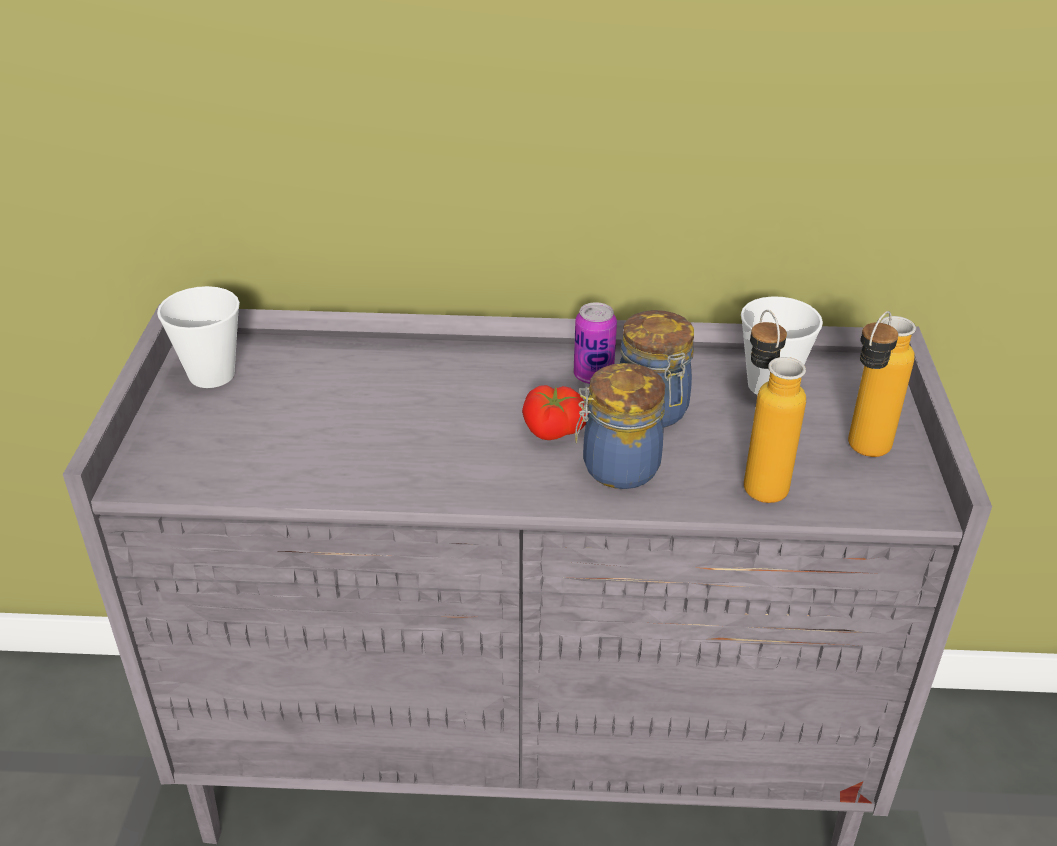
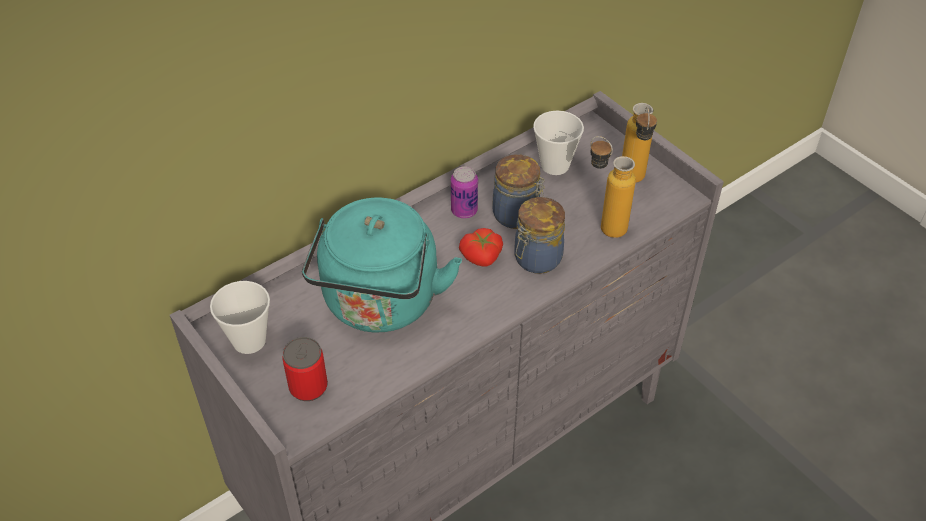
camera: 40 degrees left, 10 degrees up
none -> can [282,337,328,401]
none -> turquoise kettle [302,197,462,333]

